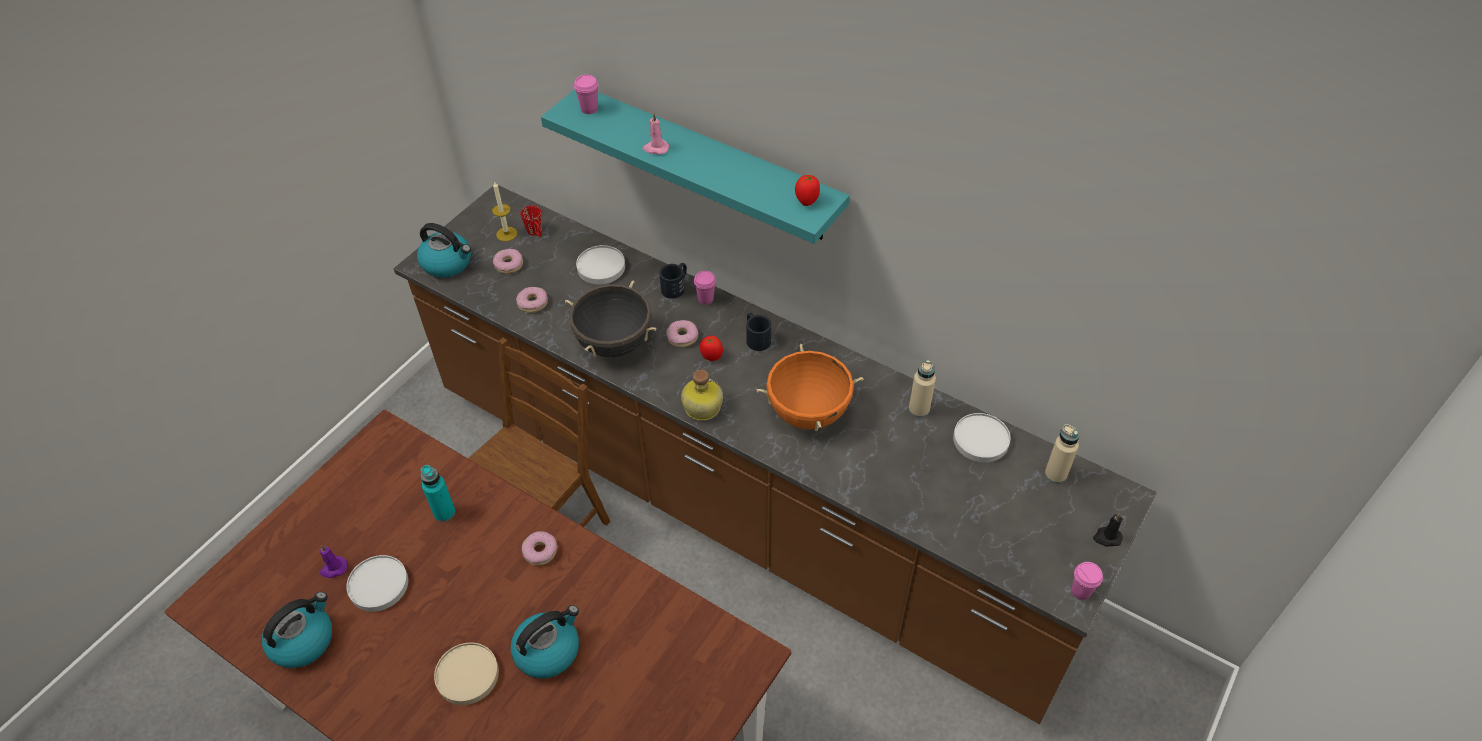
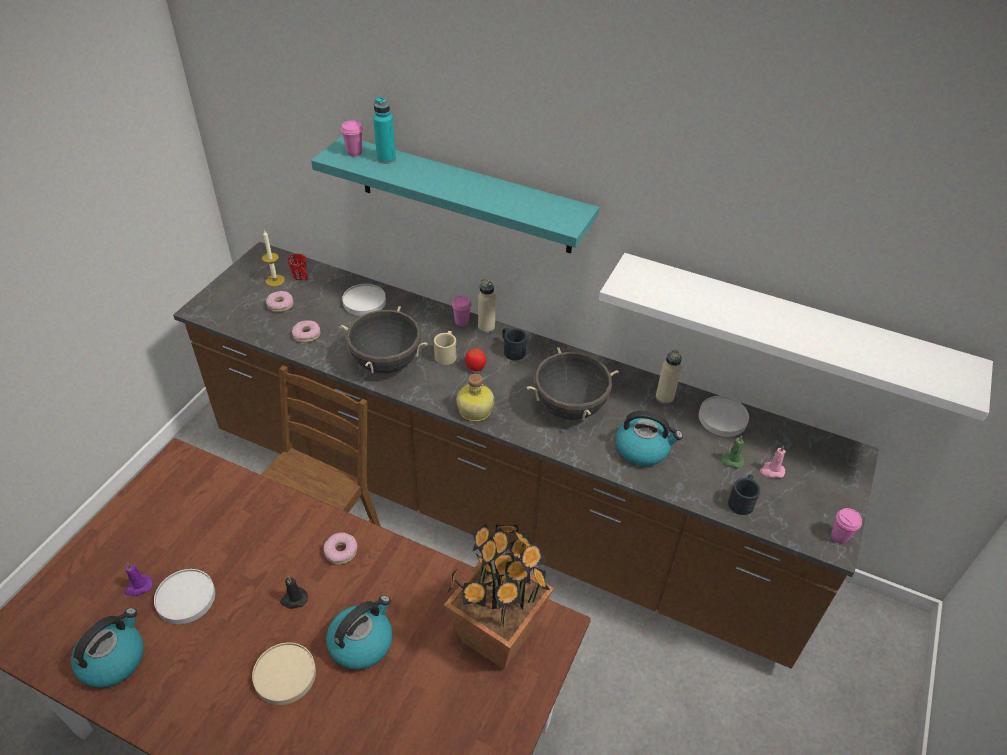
camera: 10 degrees left, 5 degrees down
kettle [417,223,471,277] -> kettle moved to [616,411,683,466]
turquoise bottle [420,465,456,522] -> turquoise bottle moved to [373,96,396,164]
pink candle [642,113,669,154] -> pink candle moved to [760,445,786,478]
black mug [659,263,687,299] -> black mug moved to [728,475,761,515]
donut [666,320,698,347] -> beige mug [434,331,457,365]
orange cooking pot [756,344,864,431] -> black cooking pot [527,347,619,420]
tomato [795,175,820,206] -> none
beige bottle [1045,424,1079,484] -> beige bottle moved to [478,279,496,333]
black candle [1093,513,1123,547] -> black candle moved to [280,576,308,609]
none -> potted plant [444,523,554,670]
none -> white shelf [599,253,993,421]
none -> green candle [719,435,745,468]

